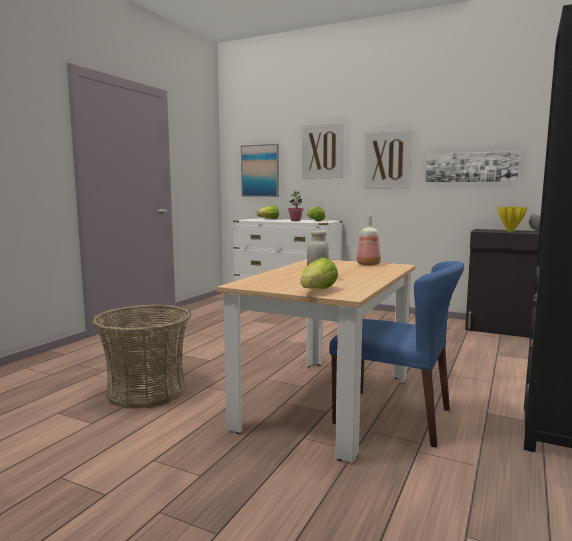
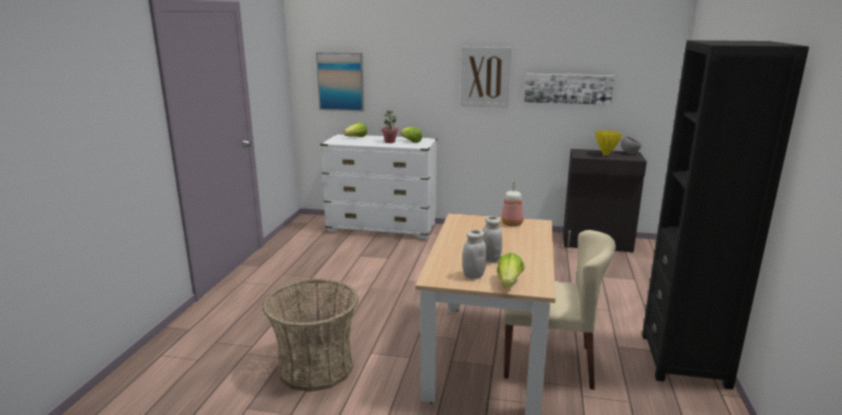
camera: 15 degrees left, 10 degrees up
picture [302,122,344,179] -> none
blue chair [329,261,464,448] -> beige chair [503,230,616,390]
none -> white jar [462,230,487,279]

